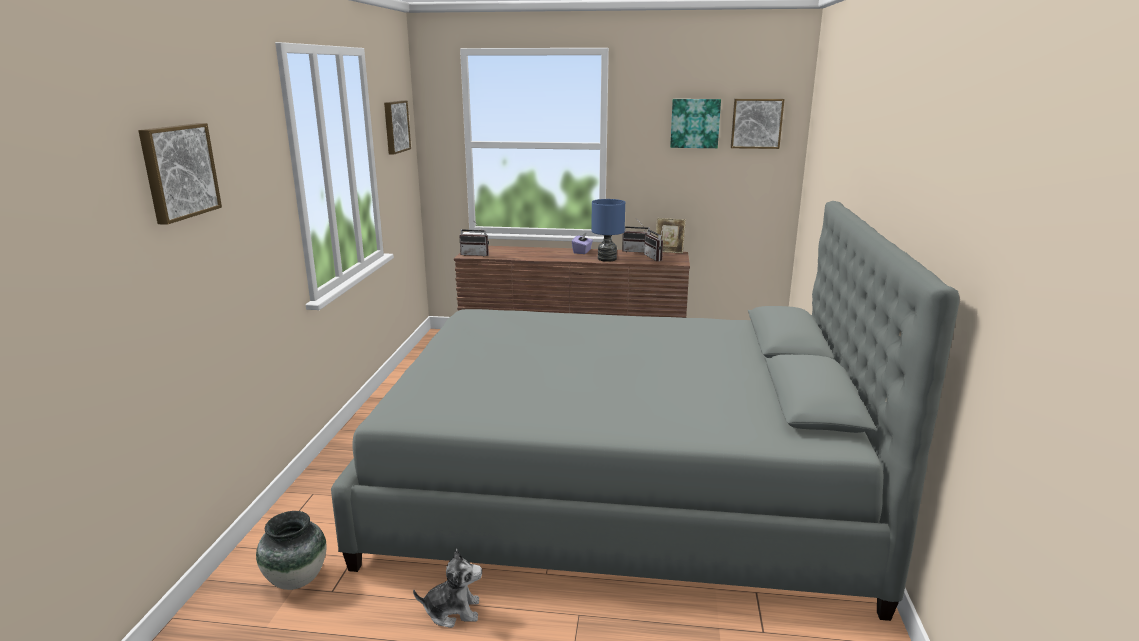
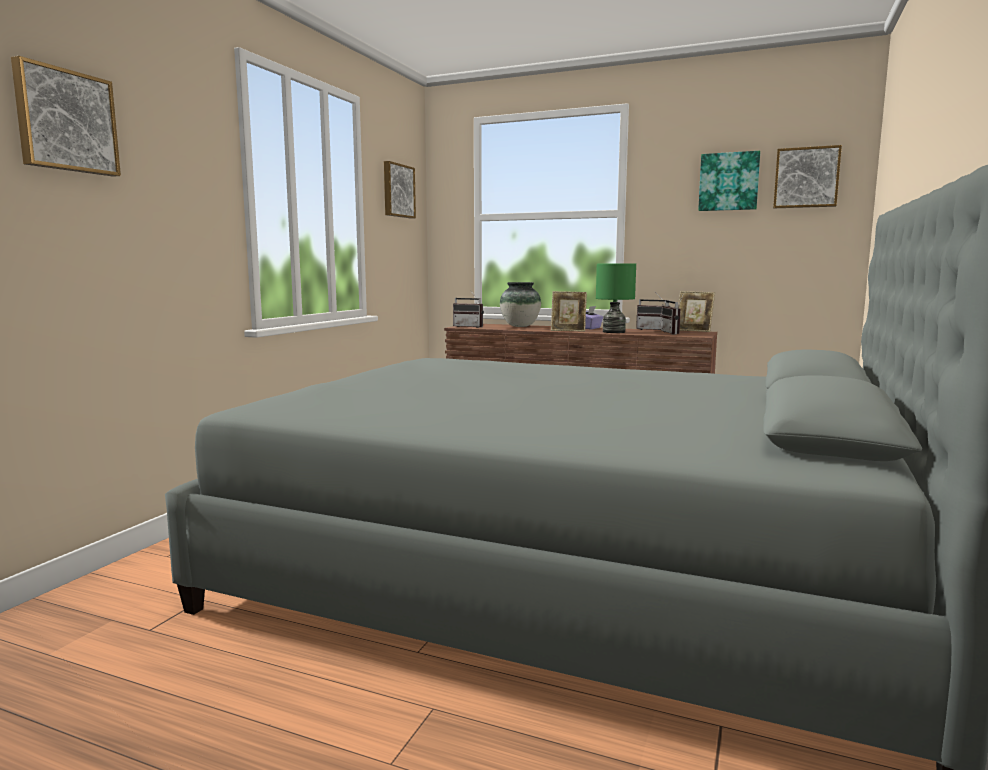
camera: 15 degrees right, 10 degrees down
vase [256,511,327,590] -> vase moved to [500,282,541,327]
plush toy [413,549,482,628] -> none
blue table lamp [591,199,625,262] -> green table lamp [596,264,636,333]
none -> picture frame [551,291,587,332]

